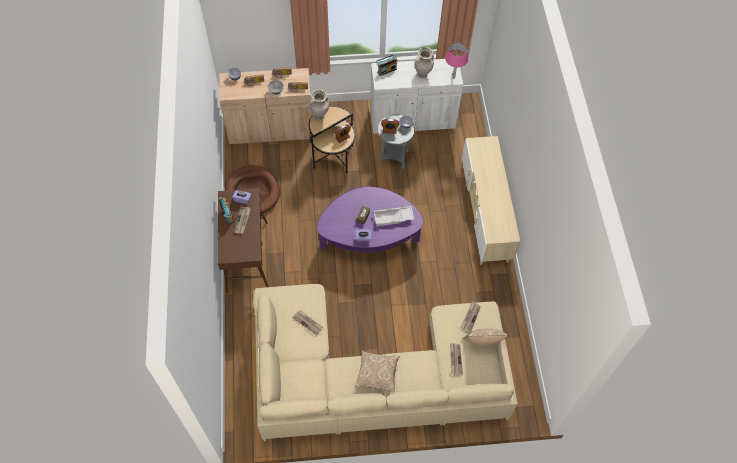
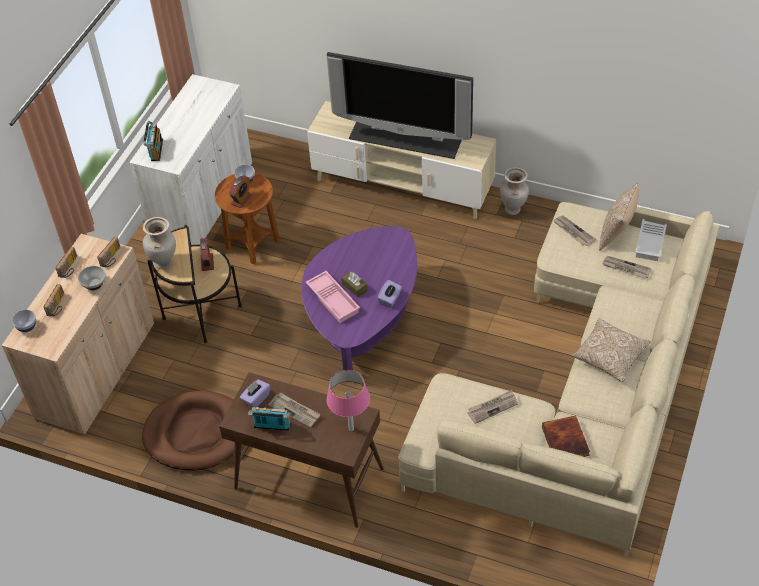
camera: 60 degrees left, 10 degrees down
white tray [374,206,414,226] -> white tray moved to [635,219,667,261]
grey side table [378,114,415,169] -> brown side table [215,173,280,265]
beige vase [414,47,434,78] -> beige vase moved to [500,167,529,215]
pink table lamp [445,42,468,79] -> pink table lamp moved to [327,370,370,432]
none -> pink tray [306,271,360,323]
none -> television [327,52,473,159]
none -> book [542,416,590,457]

